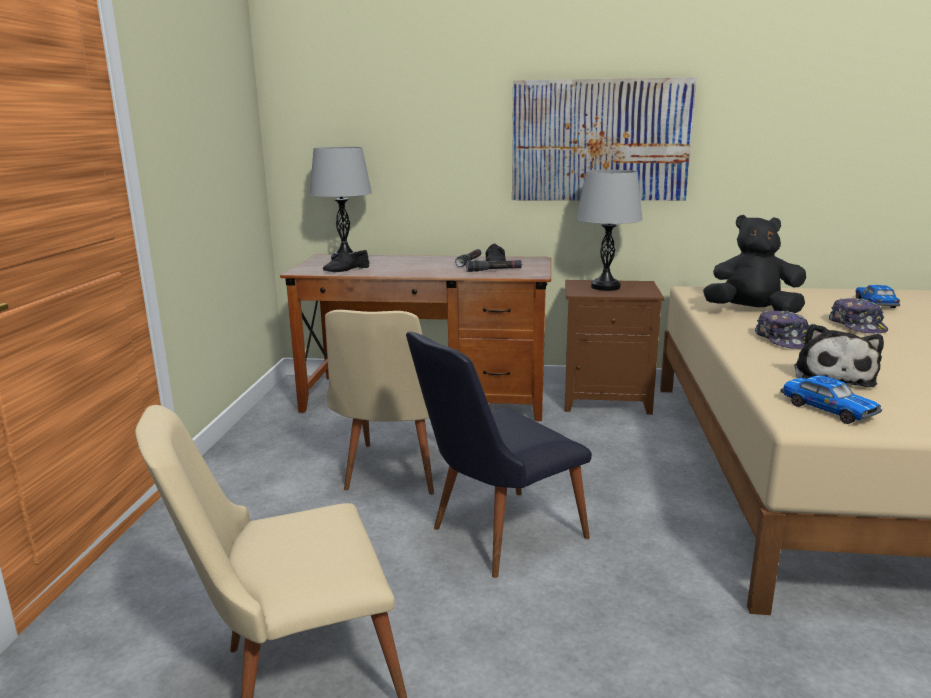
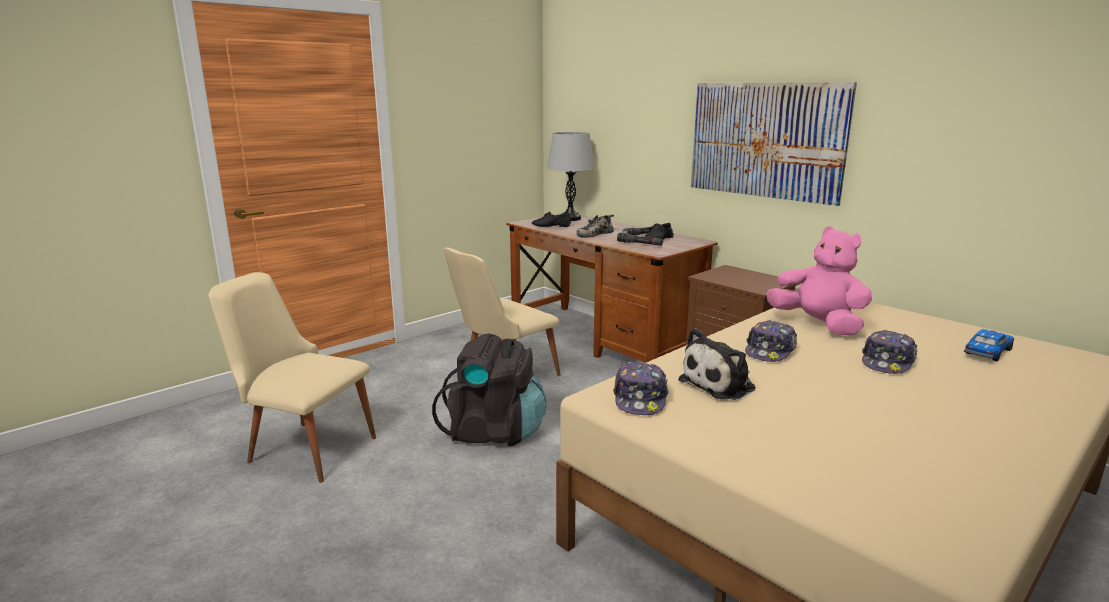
camera: 40 degrees right, 0 degrees up
black chair [406,331,592,578] -> black backpack [432,334,546,446]
grey table lamp [577,170,643,291] -> none
black plush toy [703,215,806,313] -> pink plush toy [766,226,872,335]
toy car [780,375,882,424] -> cap [613,361,669,415]
none -> shoe [576,215,614,238]

